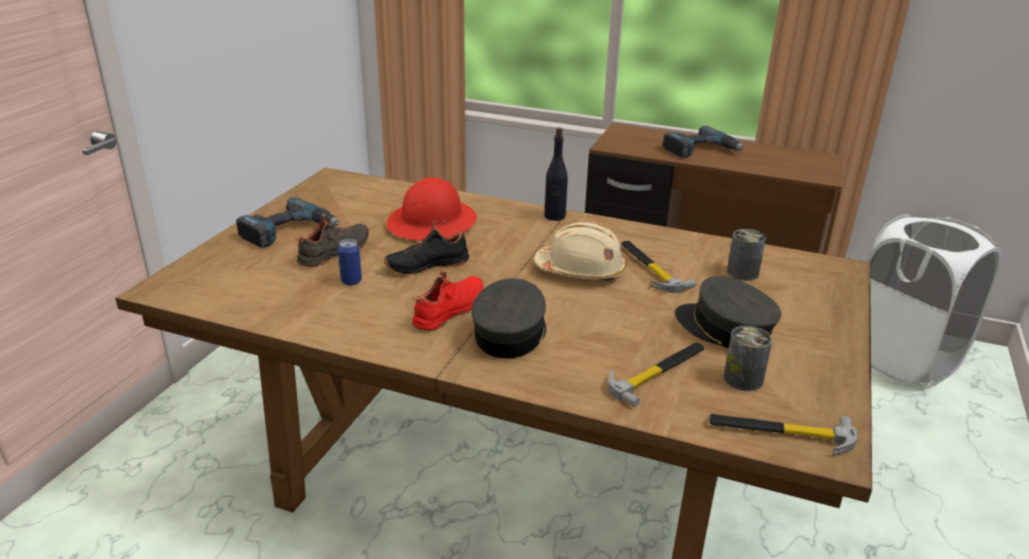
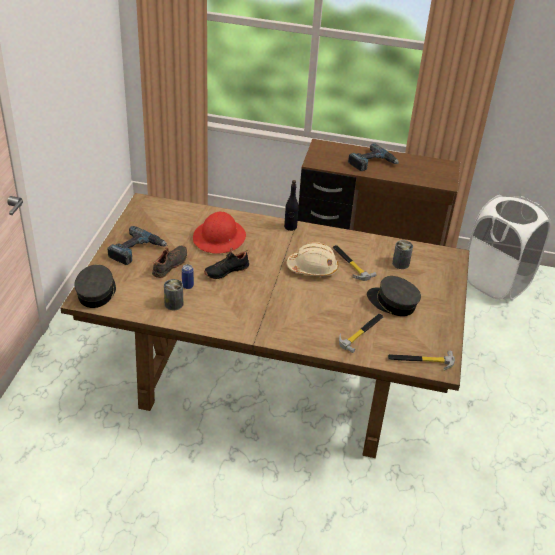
camera: 10 degrees left, 10 degrees up
red shoe [412,270,484,331] -> none
grey cap [471,278,546,359] -> grey cap moved to [74,264,116,308]
can [724,326,772,391] -> can moved to [164,279,183,310]

